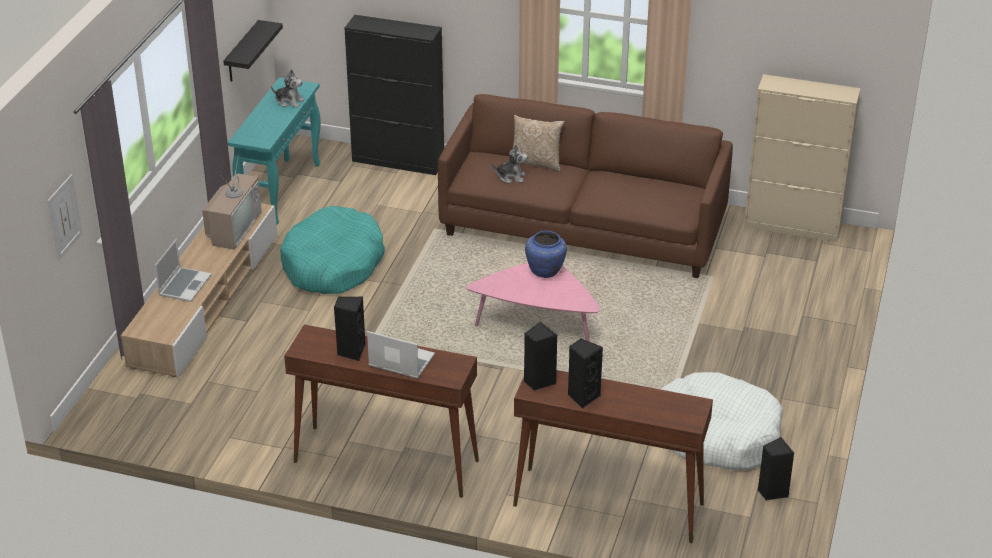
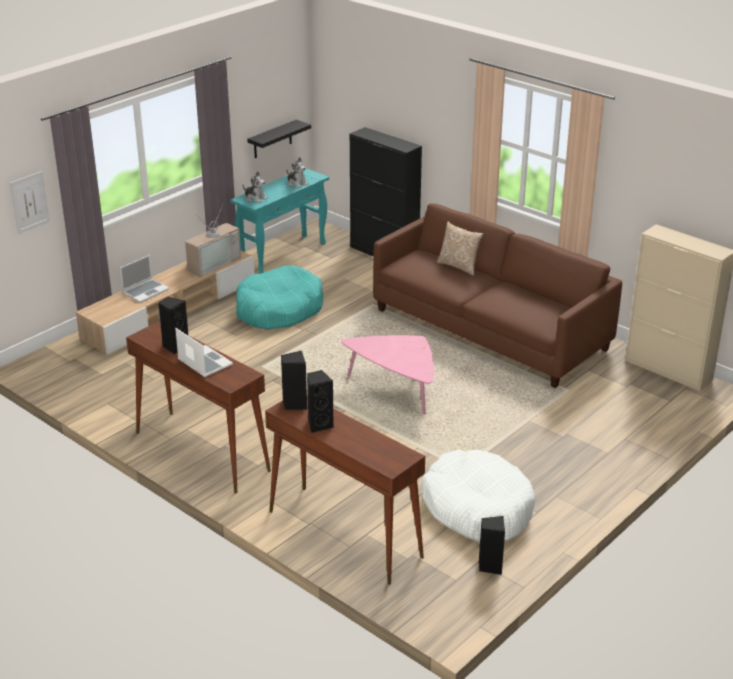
camera: 25 degrees right, 5 degrees down
plush toy [492,144,528,183] -> plush toy moved to [243,171,268,203]
blue vase [525,231,567,278] -> none

